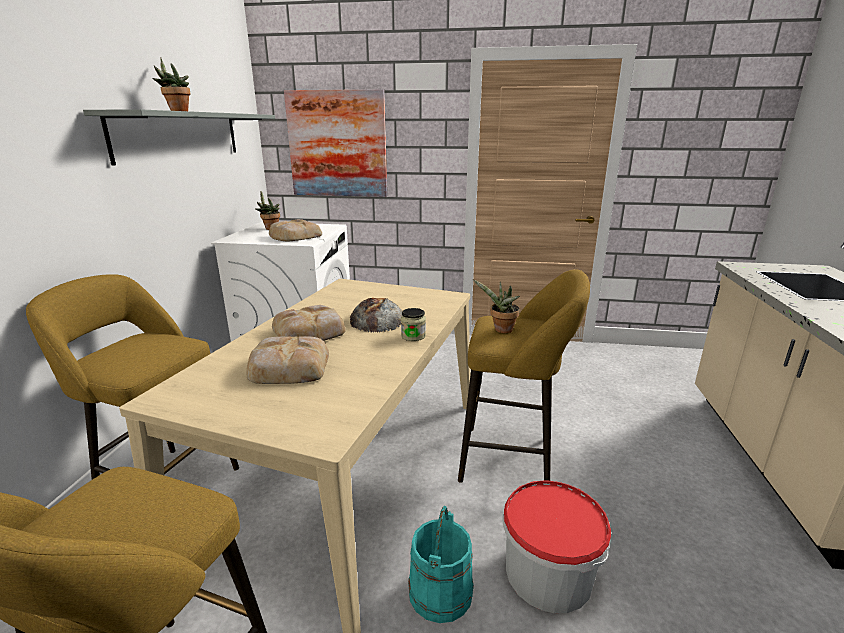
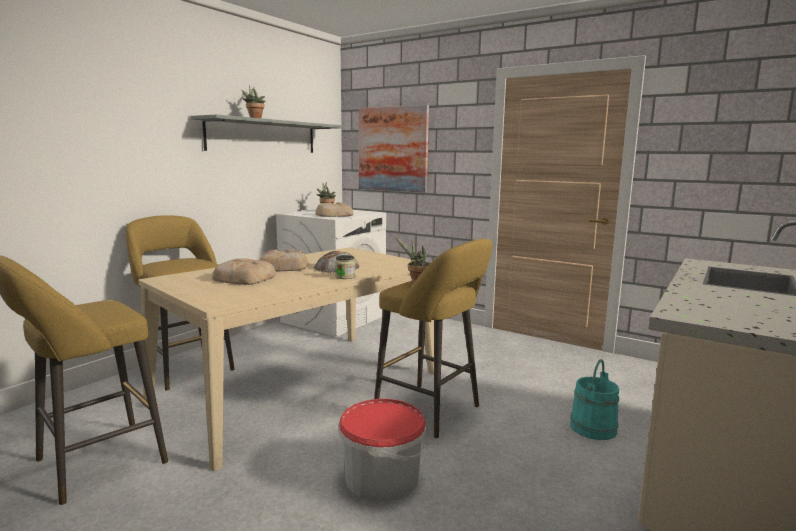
camera: 25 degrees right, 10 degrees down
turquoise bucket [408,506,474,623] -> turquoise bucket moved to [570,359,619,440]

